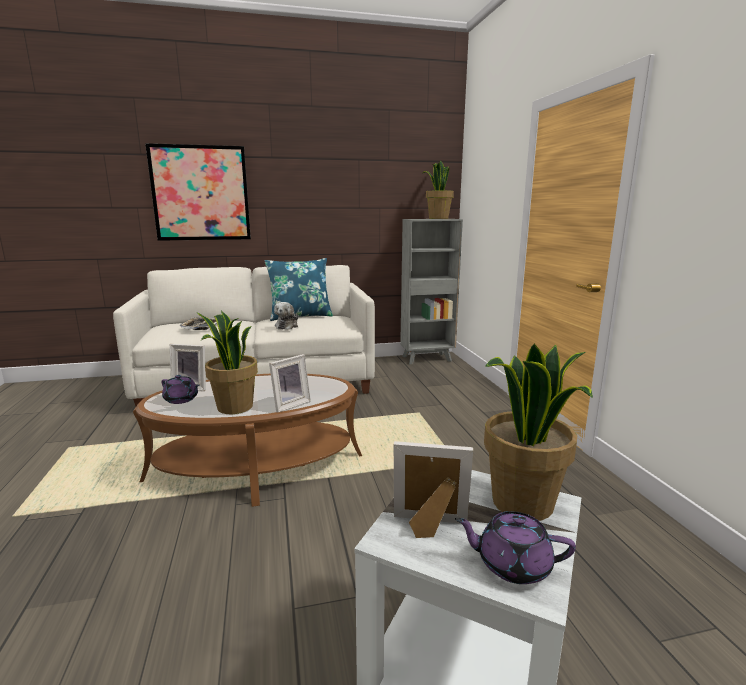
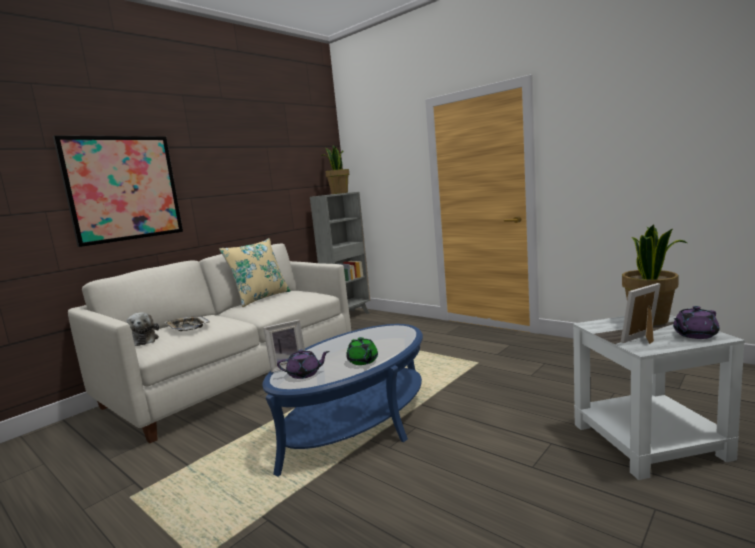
camera: 35 degrees left, 5 degrees down
brown coffee table [133,374,362,507] -> blue coffee table [262,324,423,477]
potted plant [197,311,258,414] -> green teapot [346,337,378,365]
blue pillow [265,258,333,321] -> beige pillow [219,238,291,307]
picture frame [269,354,311,413] -> none
plush toy [274,302,298,330] -> plush toy moved to [126,312,159,346]

